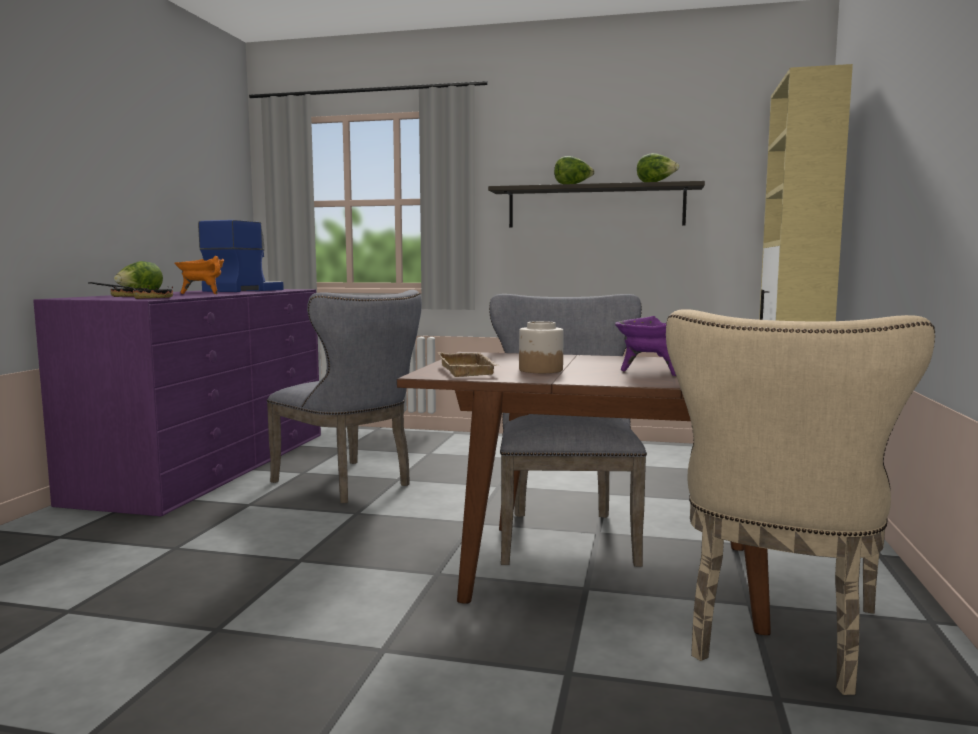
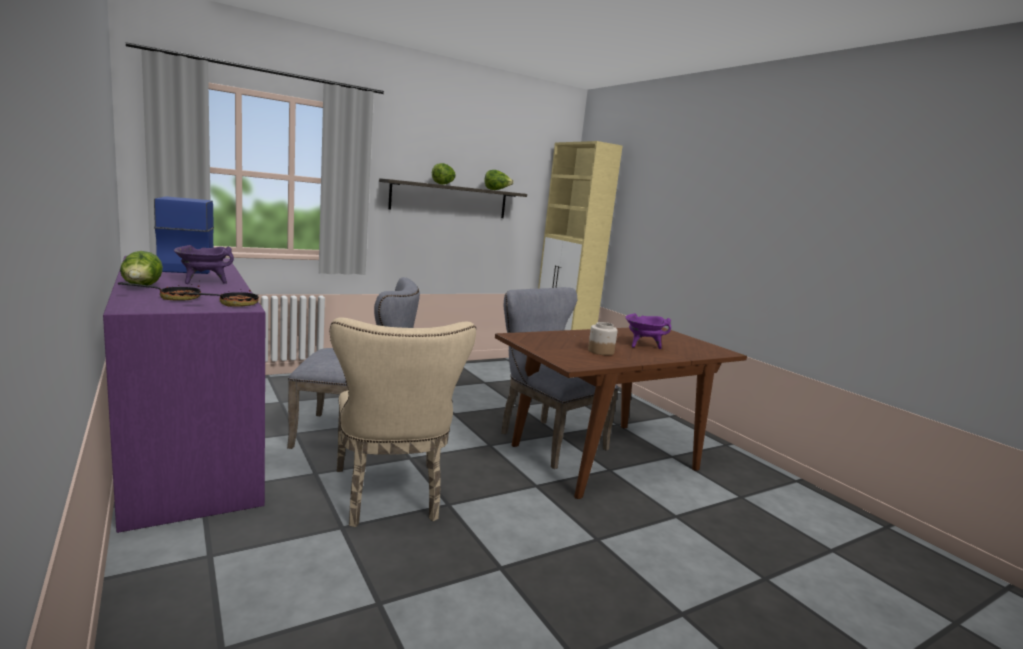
camera: 45 degrees left, 5 degrees up
orange cooking pot [174,256,224,294] -> purple cooking pot [174,245,234,284]
beige tray [438,352,499,377] -> none
beige chair [666,309,935,695] -> beige chair moved to [330,318,476,527]

